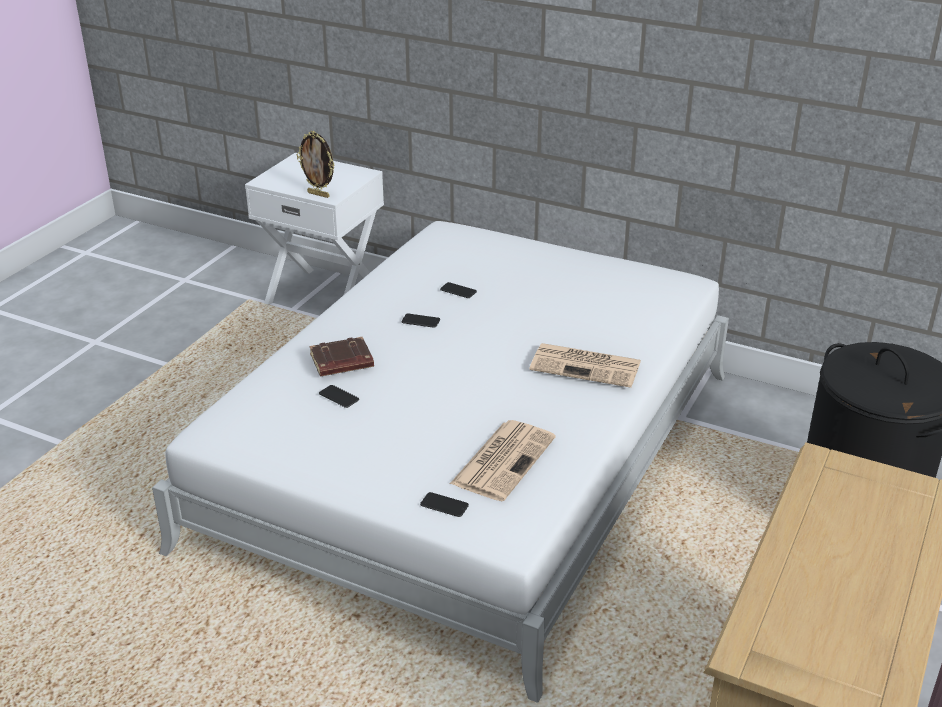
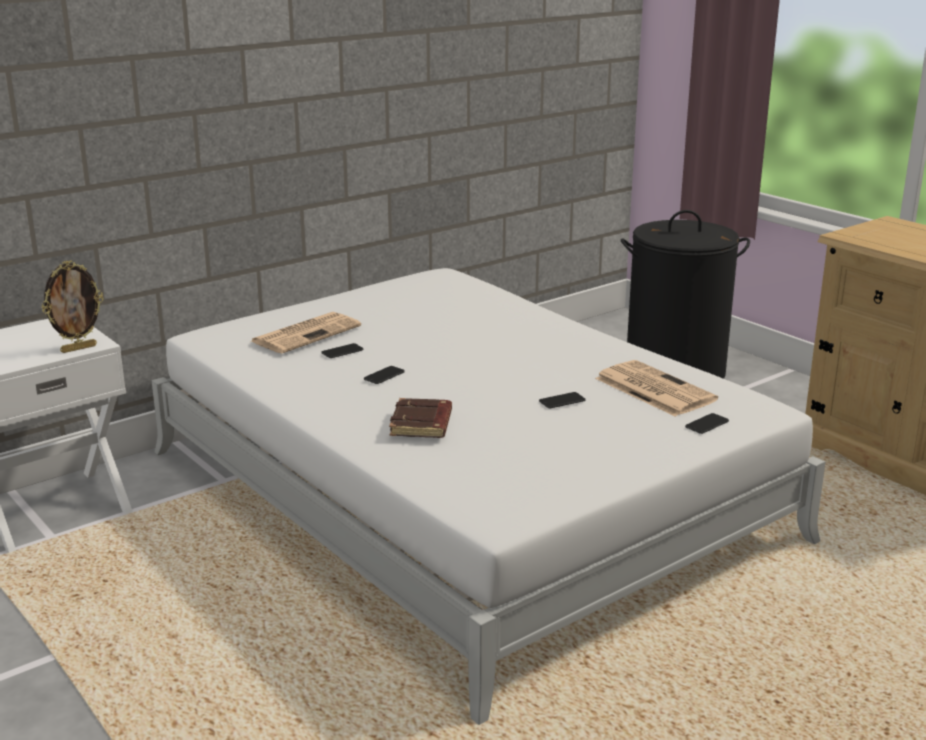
camera: 65 degrees left, 10 degrees down
phone [319,385,359,408] -> phone moved to [539,392,586,408]
newspaper [529,343,641,388] -> newspaper moved to [251,312,361,353]

